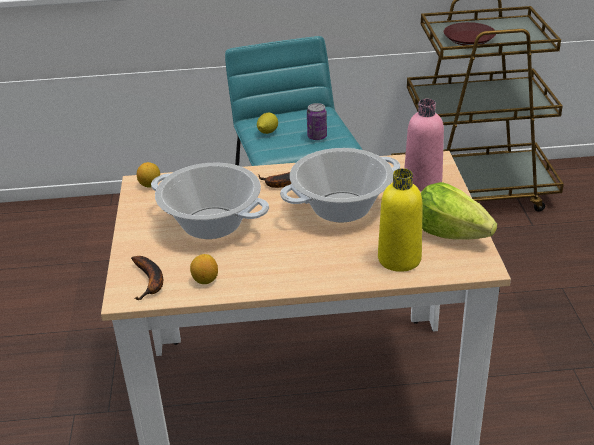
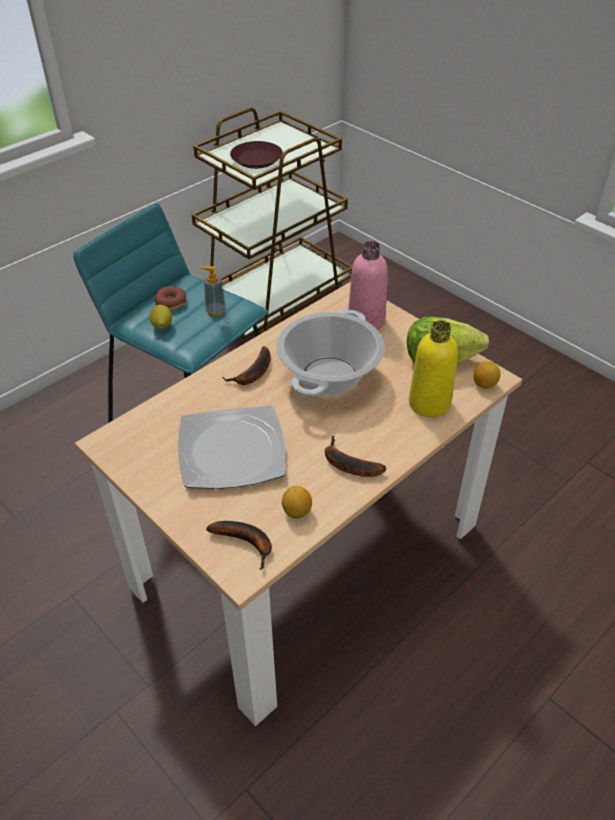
camera: 40 degrees left, 10 degrees up
lemon [137,162,160,187] -> lemon moved to [474,361,501,388]
cooking pot [151,163,269,239] -> plate [178,406,286,489]
can [307,103,327,140] -> soap dispenser [200,266,226,317]
none -> donut [155,287,186,310]
none -> banana [325,436,386,477]

